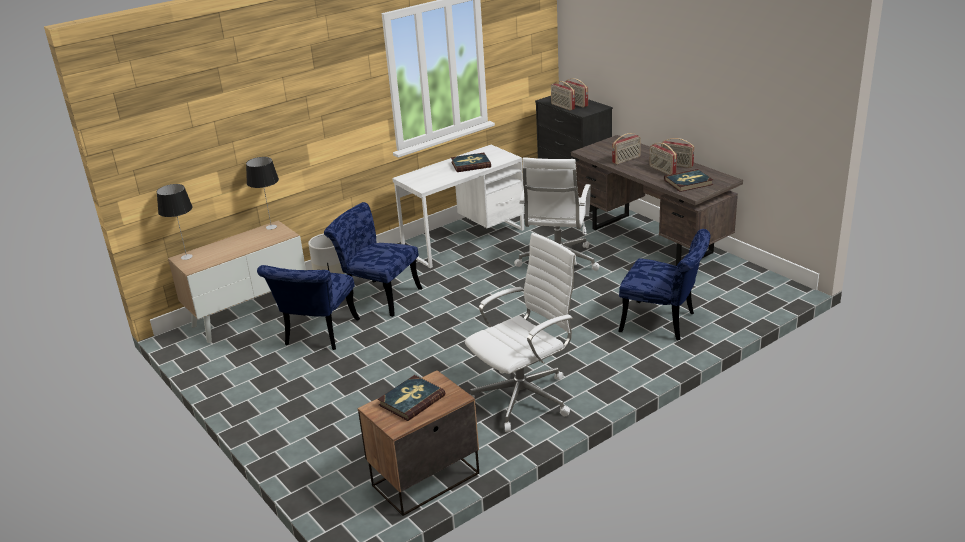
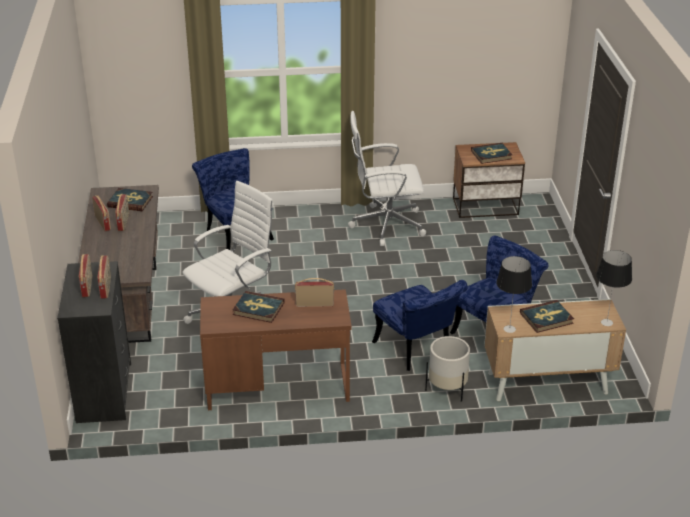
camera: 150 degrees left, 5 degrees up
white desk [392,145,524,268] -> brown desk [200,289,352,410]
radio [612,133,641,164] -> radio moved to [295,278,334,307]
none -> book [520,300,574,333]

